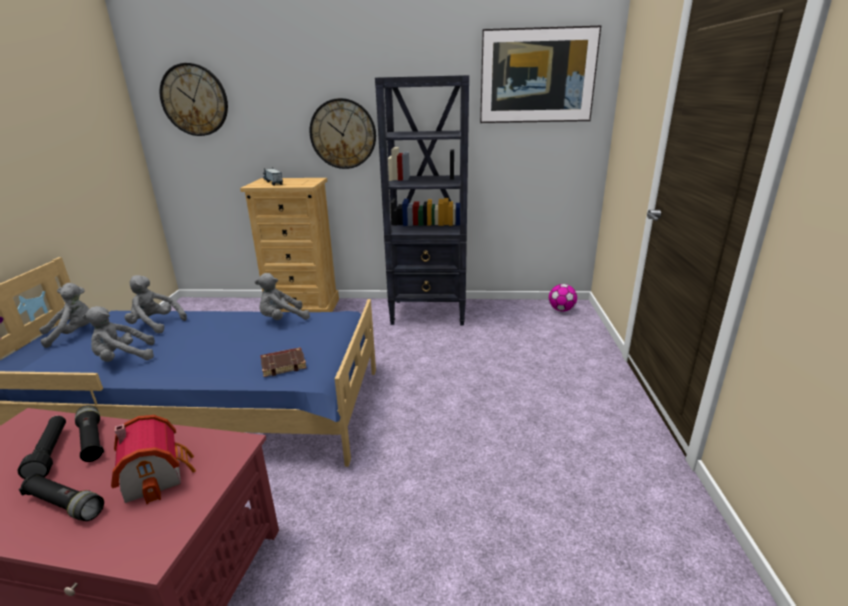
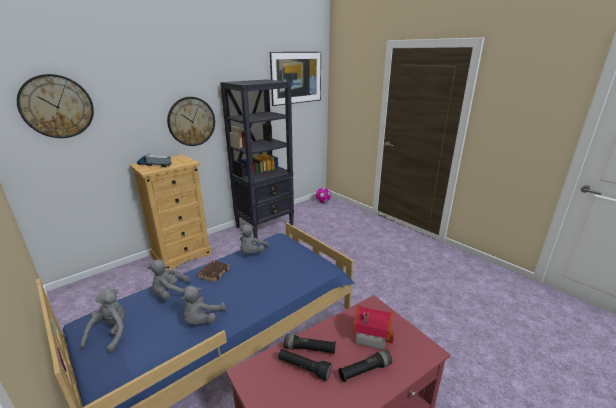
camera: 45 degrees left, 0 degrees up
brown book [260,347,307,377] -> brown book moved to [196,260,230,282]

